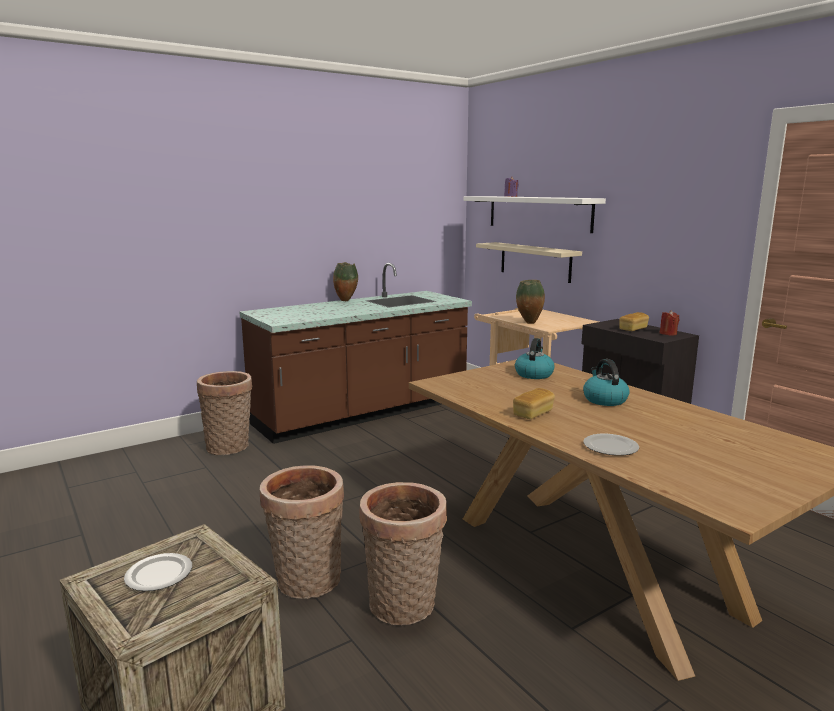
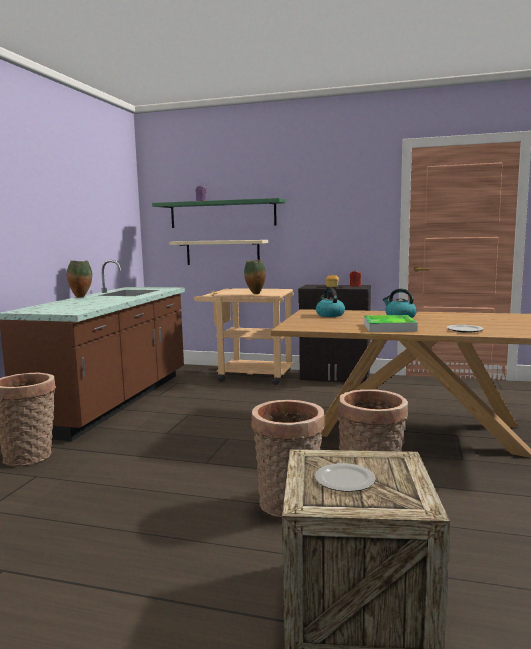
camera: 40 degrees left, 5 degrees down
white shelf [463,196,606,233] -> green shelf [152,198,285,228]
bread [513,388,555,419] -> tray [364,315,418,332]

